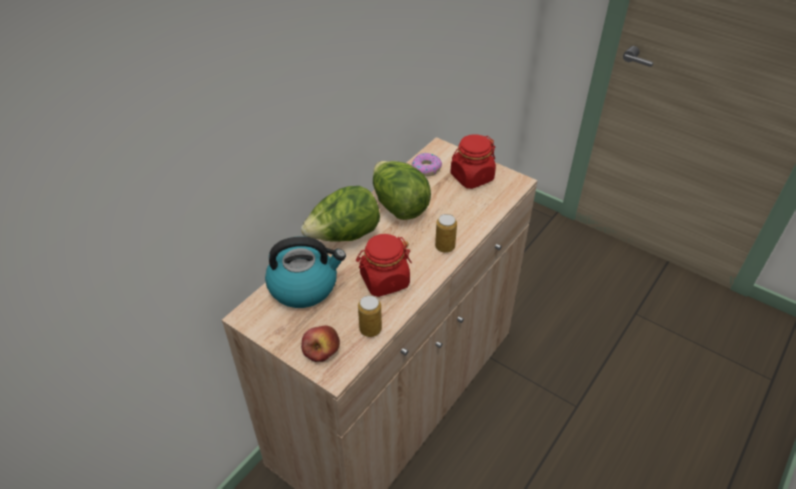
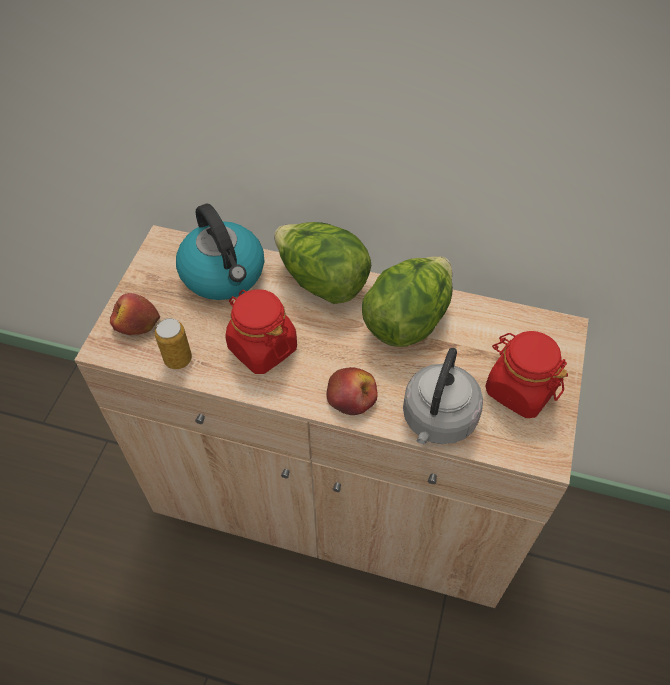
camera: 70 degrees right, 10 degrees up
donut [412,153,442,176] -> none
can [435,214,457,253] -> apple [326,367,378,415]
none -> grey kettle [403,348,483,444]

